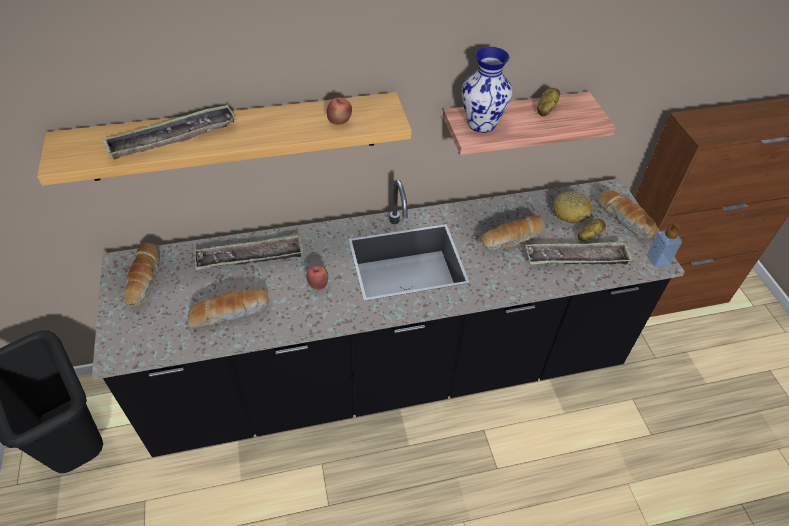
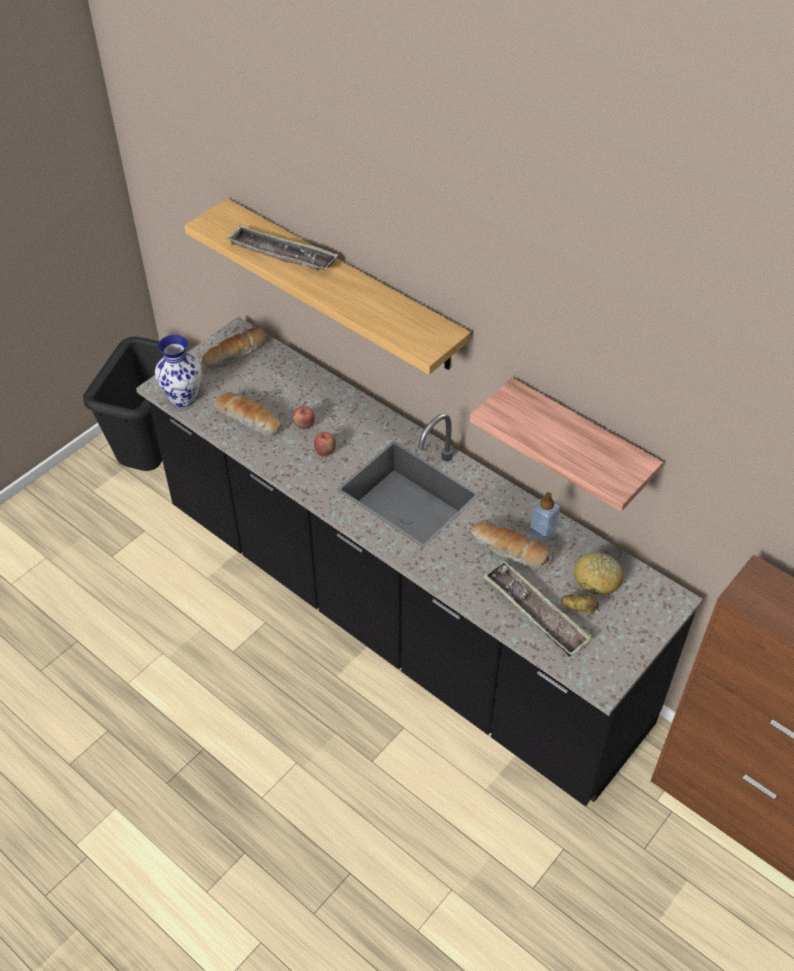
camera: 55 degrees right, 0 degrees up
tray [194,233,304,270] -> none
apple [327,97,352,125] -> apple moved to [293,406,315,429]
vase [462,47,512,133] -> vase moved to [155,335,202,407]
potato [537,88,560,116] -> none
bread [596,190,660,239] -> none
soap dispenser [647,222,682,267] -> soap dispenser moved to [530,492,560,542]

